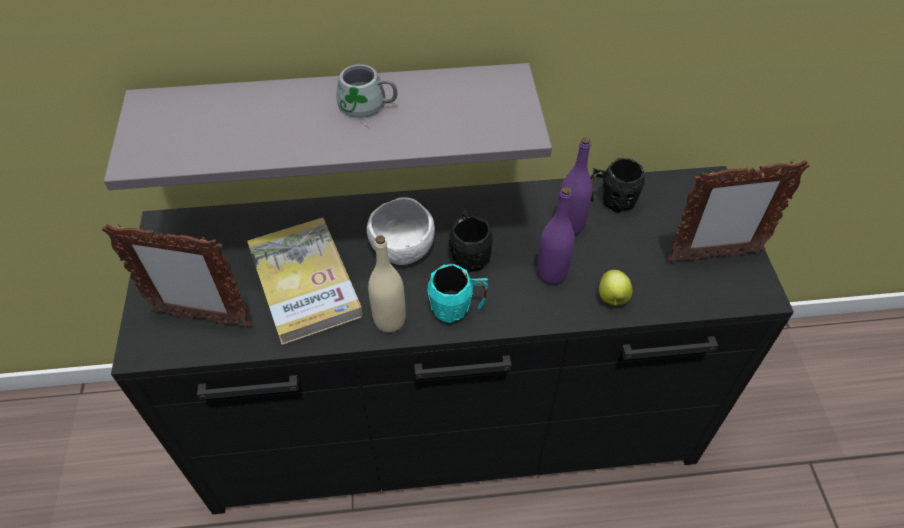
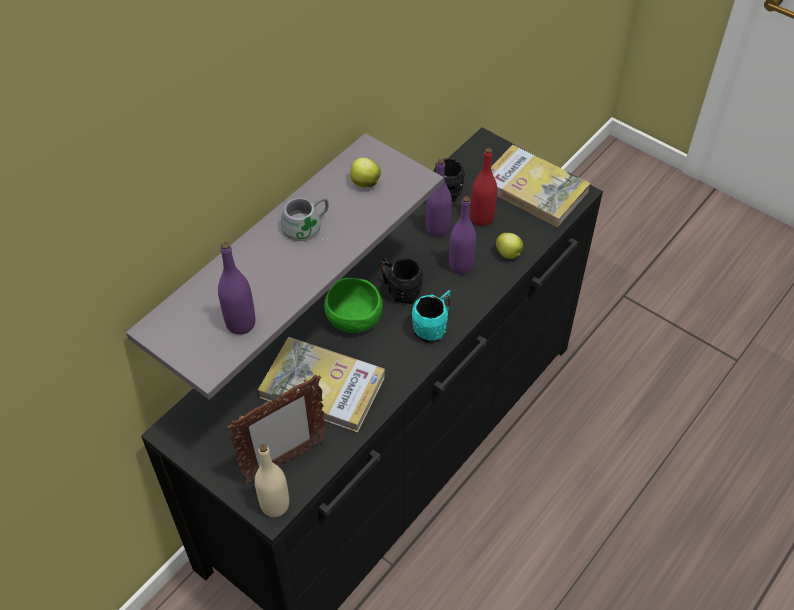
camera: 45 degrees left, 0 degrees up
white bowl [367,197,435,265] -> green bowl [324,278,383,333]
beige bottle [368,235,406,333] -> beige bottle moved to [255,444,289,517]
picture frame [667,160,809,263] -> book [491,145,591,227]
none -> purple bottle [218,242,255,335]
none -> apple [350,158,381,187]
none -> red bottle [470,148,497,226]

